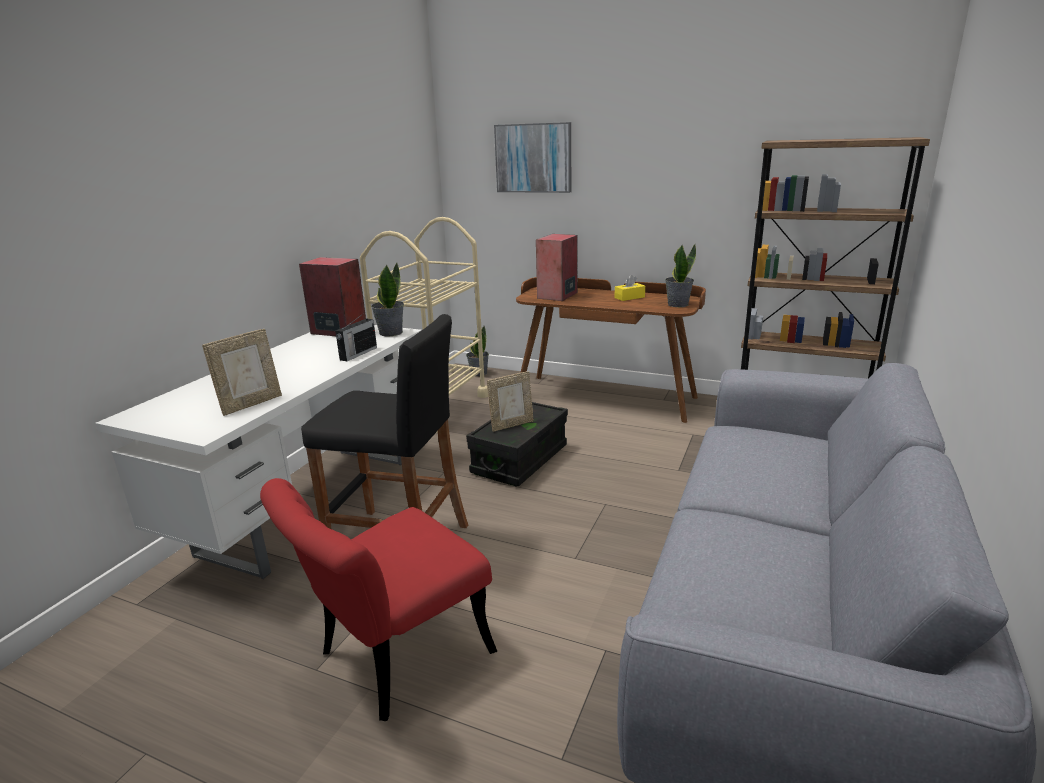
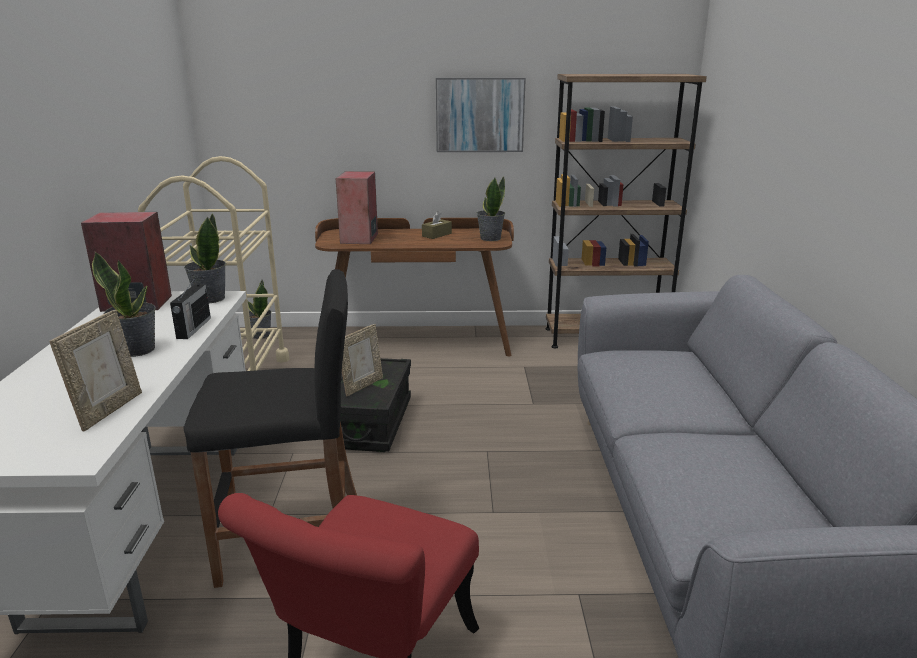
camera: 25 degrees left, 0 degrees up
picture [494,122,571,193] -> picture moved to [436,78,526,152]
yellow tissue box [614,275,645,301] -> brown tissue box [422,211,452,239]
none -> potted plant [92,252,156,357]

